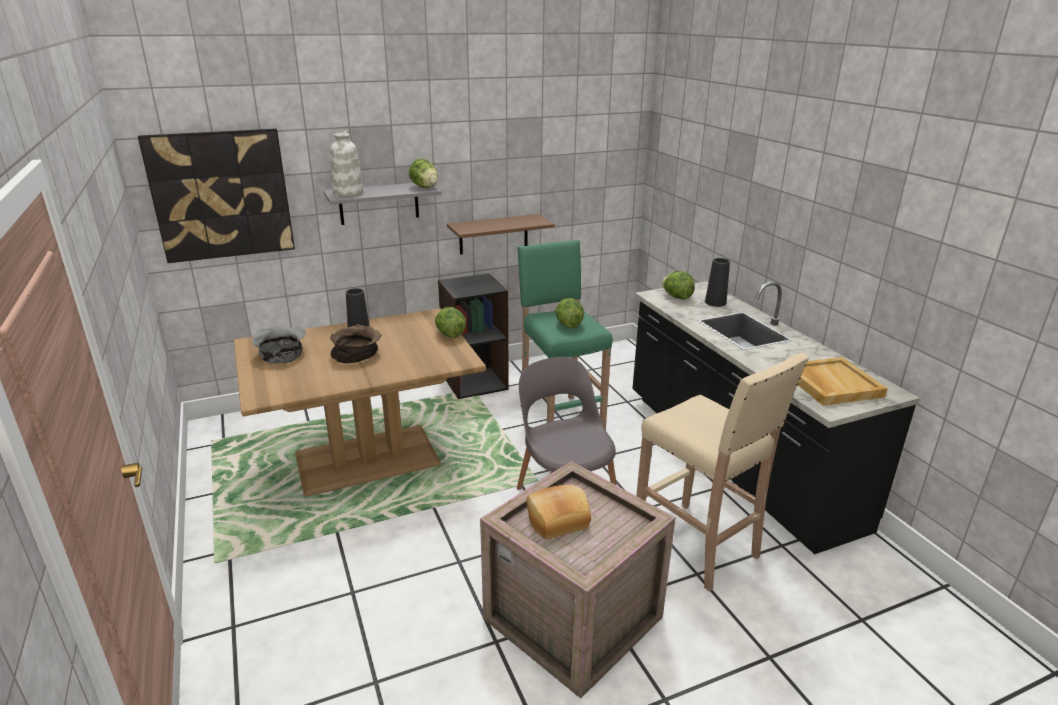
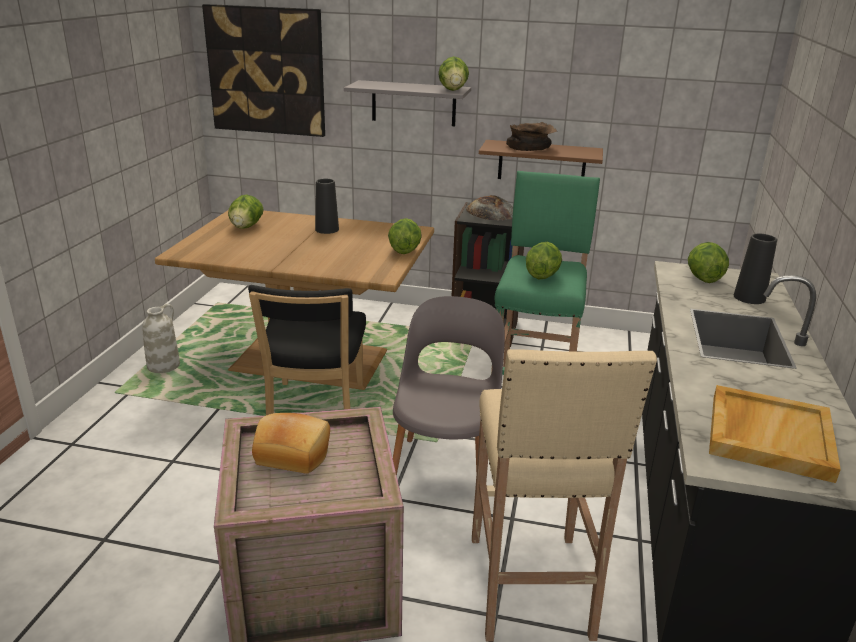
camera: 35 degrees right, 0 degrees up
grey bowl [252,326,306,364] -> lettuce [228,195,264,229]
white vase [330,130,363,197] -> white vase moved to [142,304,180,373]
brown bowl [330,324,382,363] -> brown bowl moved to [506,122,558,151]
none -> black chair [248,285,366,415]
none -> bread [466,195,513,221]

